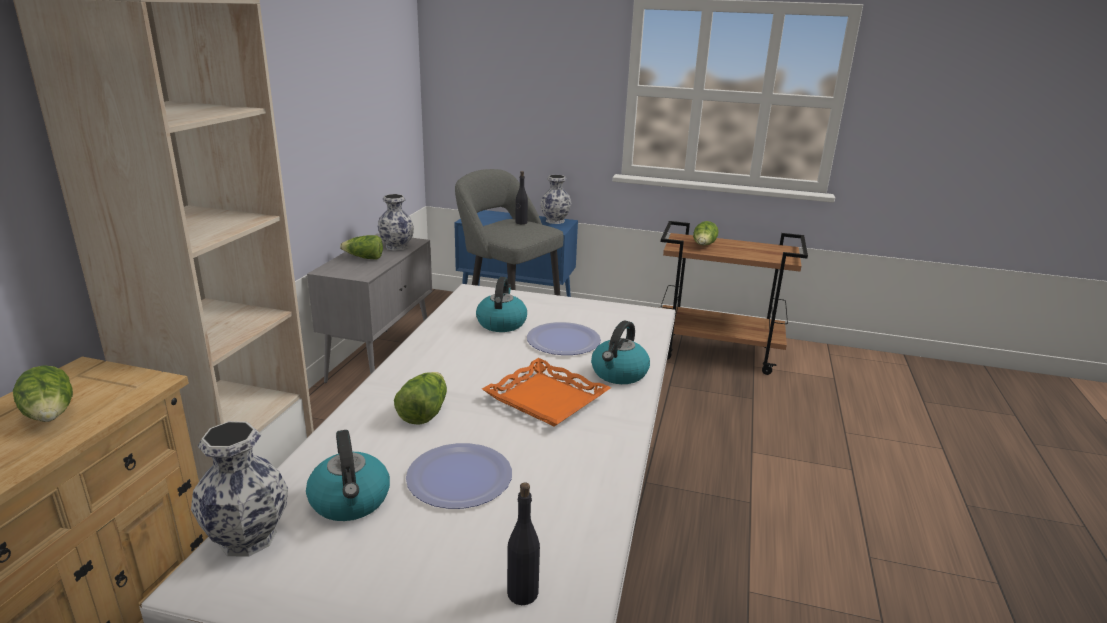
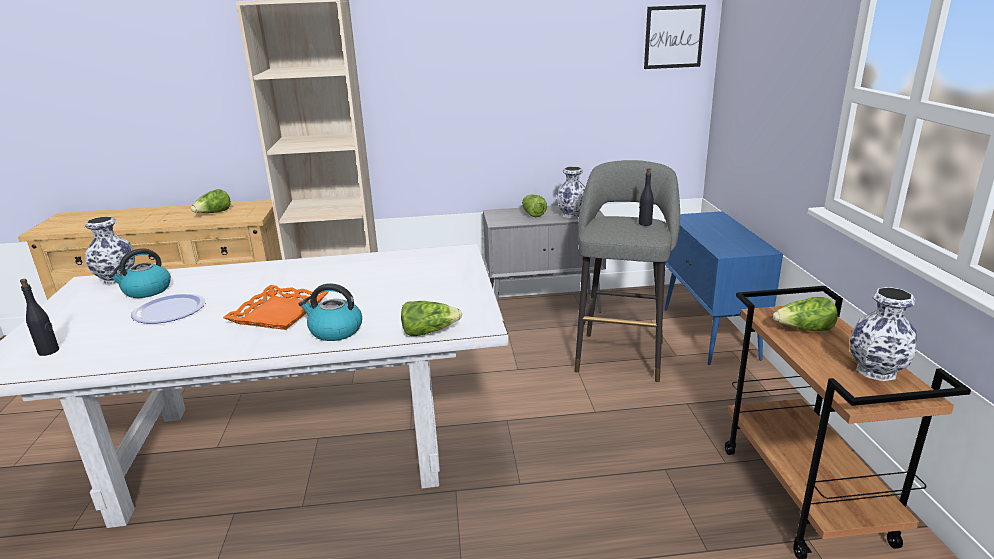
camera: 70 degrees right, 0 degrees up
lettuce [394,372,447,424] -> lettuce moved to [401,301,462,336]
kettle [476,277,527,332] -> none
plate [527,322,601,355] -> none
vase [540,175,572,224] -> vase moved to [850,287,917,381]
none -> picture [644,5,706,69]

